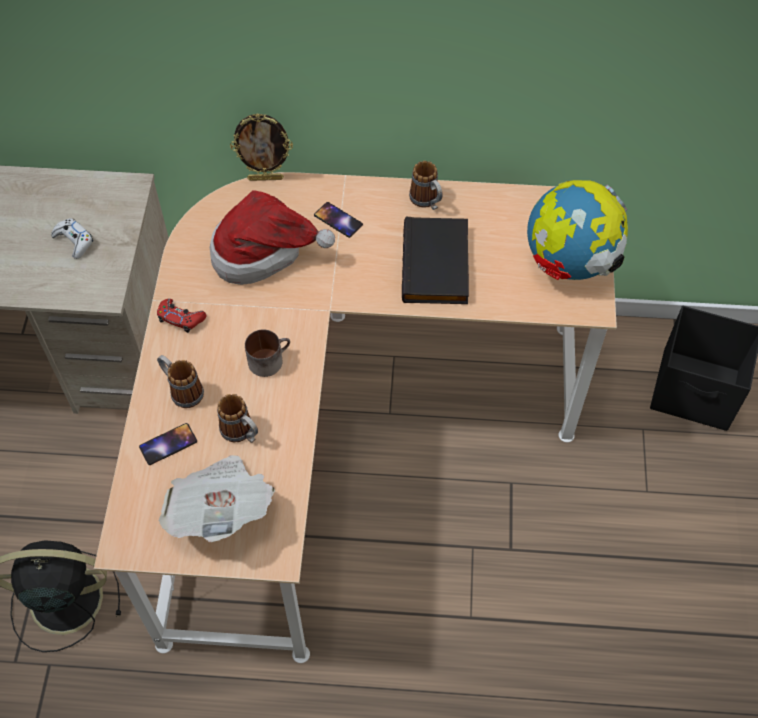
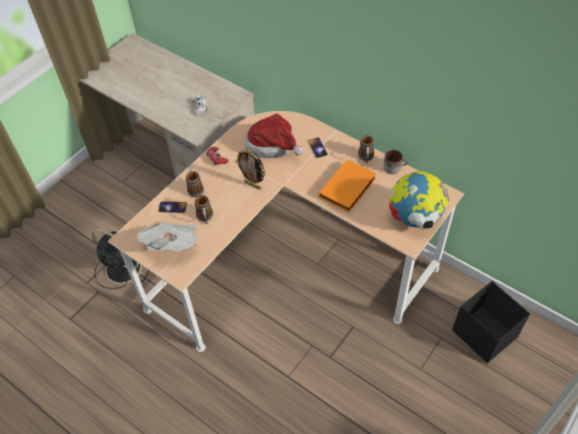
camera: 35 degrees right, 5 degrees down
picture frame [230,113,293,181] -> picture frame moved to [235,149,266,190]
mug [245,329,290,377] -> mug moved to [383,150,408,174]
black book [402,217,469,304] -> orange book [318,159,377,213]

